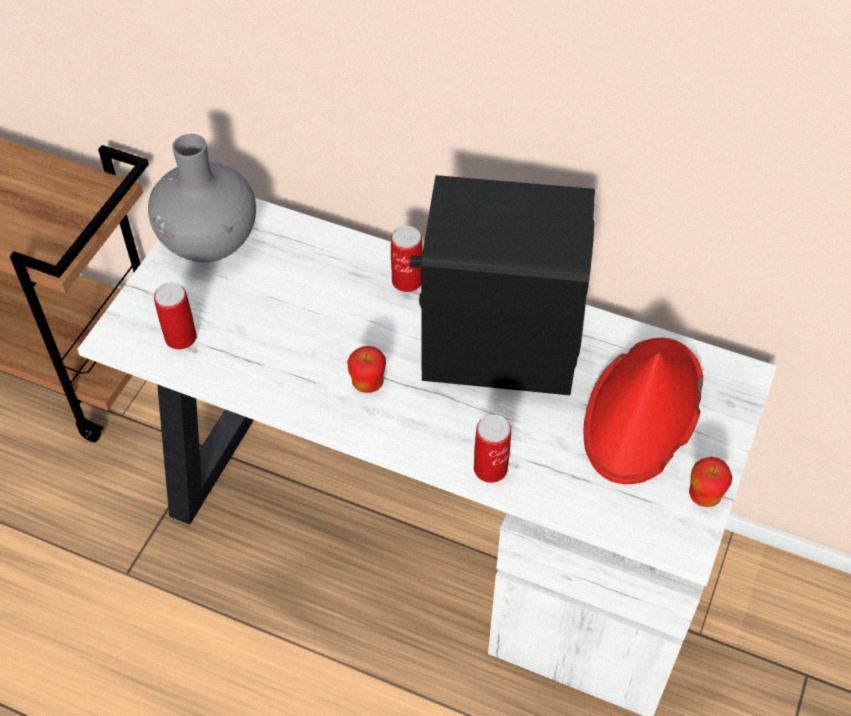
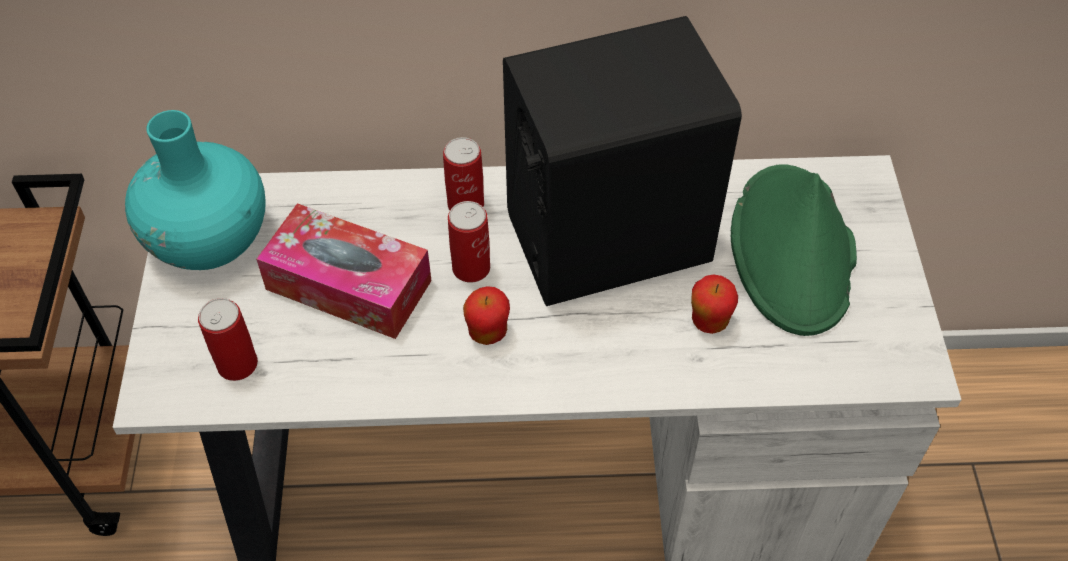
camera: 25 degrees left, 0 degrees up
grey vase [148,134,256,262] -> turquoise vase [125,110,266,270]
can [474,415,511,483] -> can moved to [448,201,490,282]
red hat [584,338,703,484] -> green hat [730,164,857,336]
apple [689,457,732,507] -> apple moved to [691,274,738,334]
none -> tissue box [256,203,431,339]

